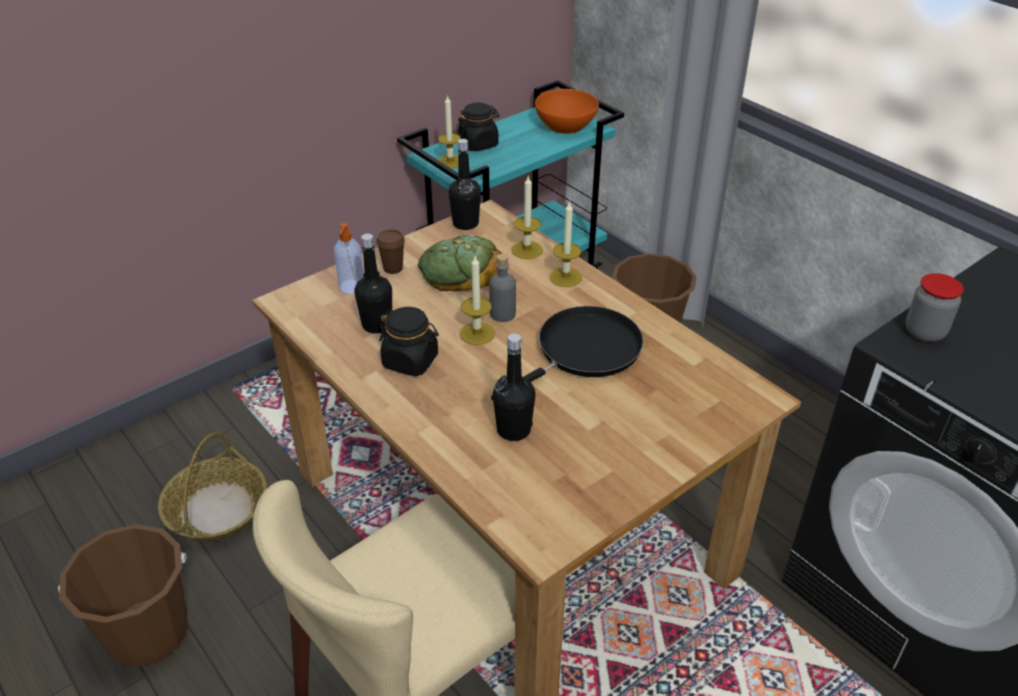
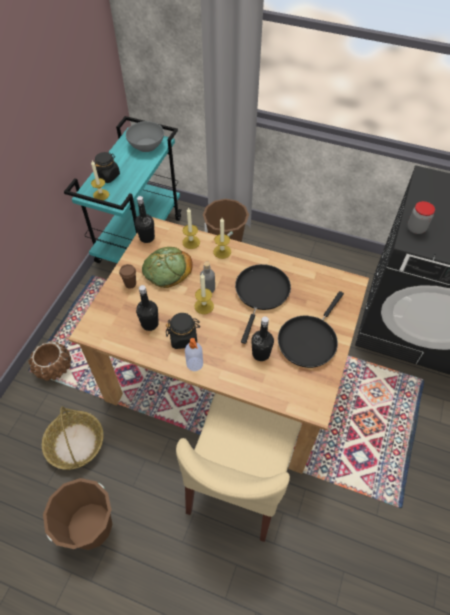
camera: 30 degrees left, 15 degrees up
soap dispenser [334,222,364,294] -> soap dispenser moved to [185,338,203,371]
orange bowl [535,89,599,134] -> grey bowl [126,121,164,152]
none -> brown planter [29,341,71,381]
none -> black frying pan [278,291,344,368]

